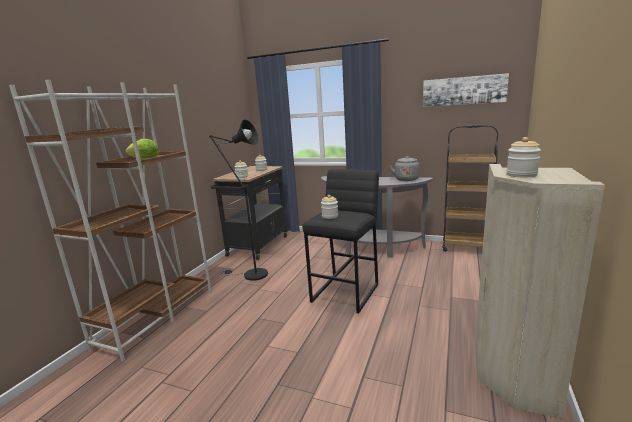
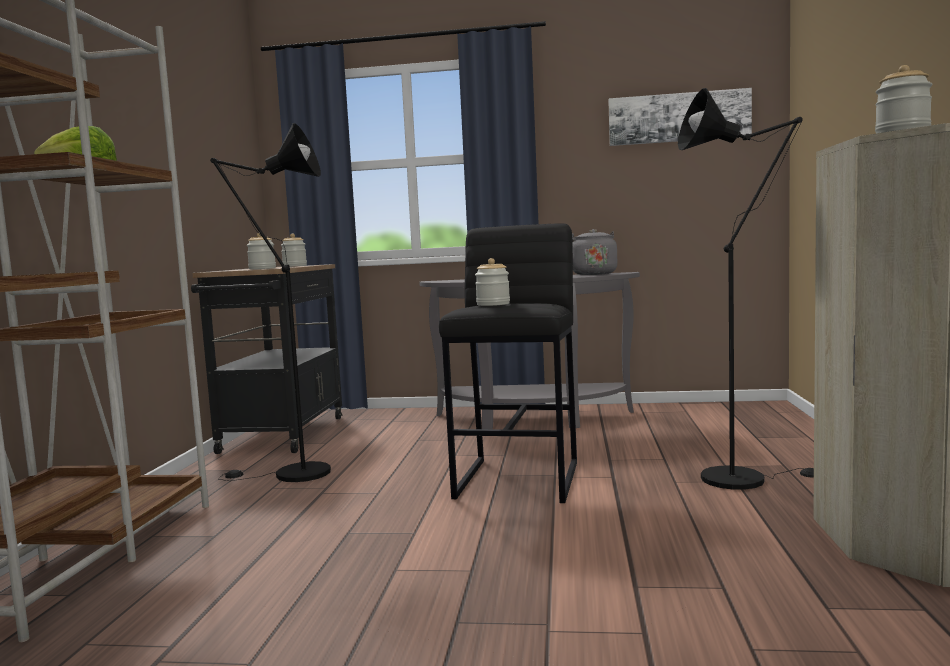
camera: 15 degrees left, 10 degrees down
brown cart [442,124,498,252] -> none
none -> black floor lamp [678,88,814,490]

